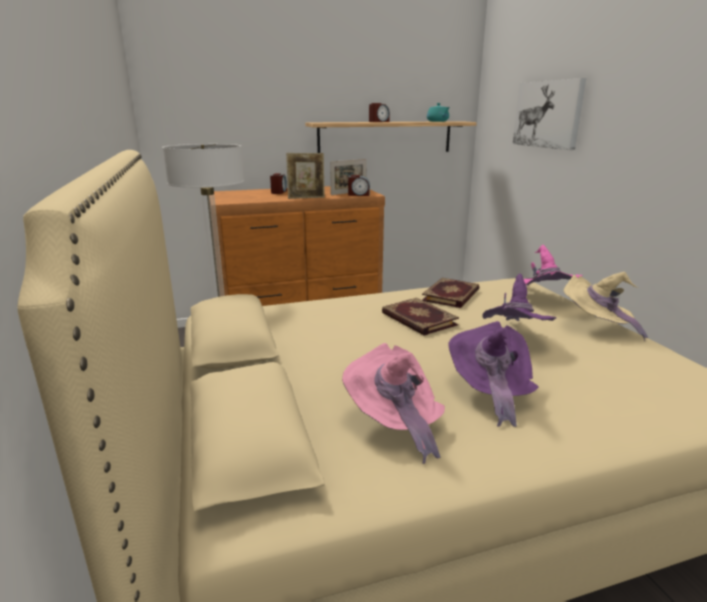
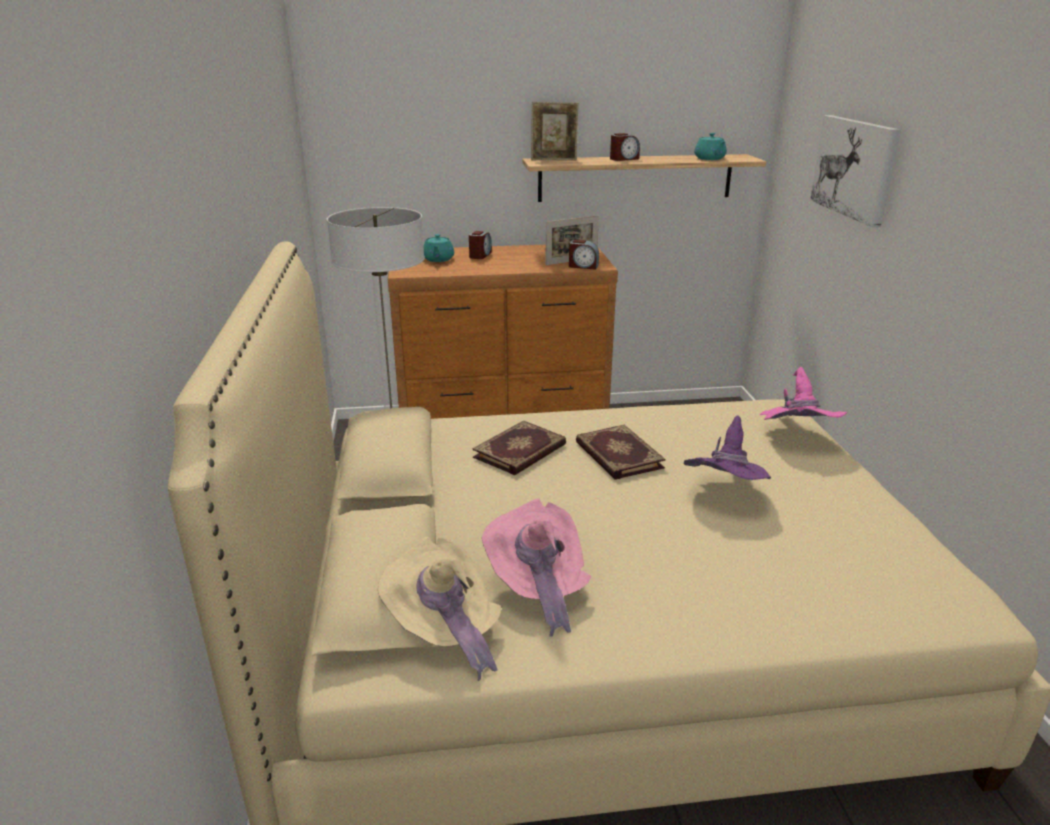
camera: 10 degrees right, 5 degrees up
picture frame [286,153,325,199] -> picture frame moved to [531,102,579,160]
book [422,278,479,308] -> book moved to [472,420,566,475]
purple hat [448,321,538,427] -> none
beige hat [563,272,648,342] -> beige hat moved to [378,536,501,681]
none -> turquoise teapot [424,234,454,262]

